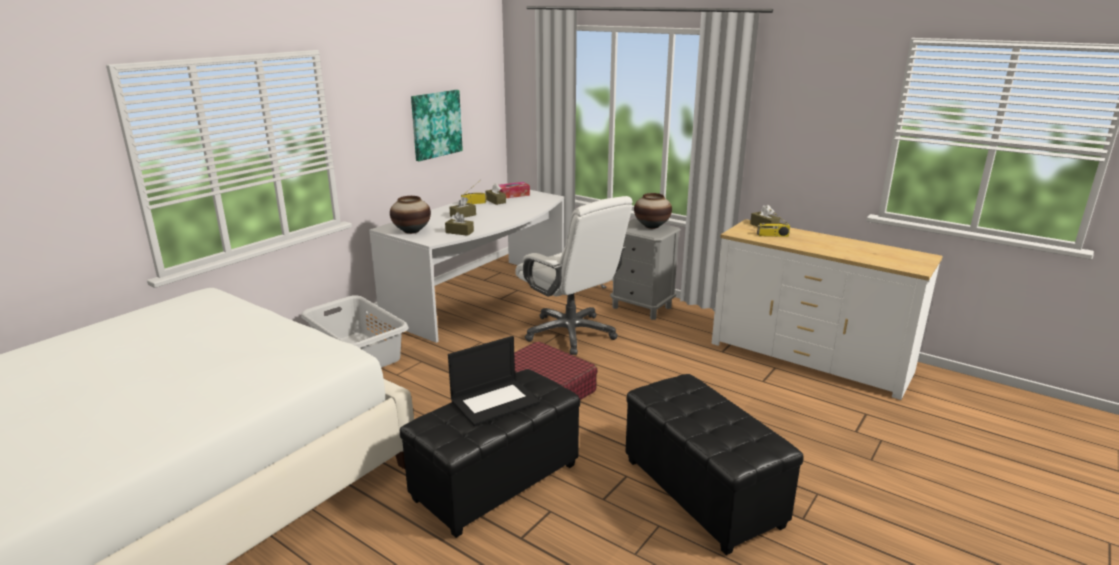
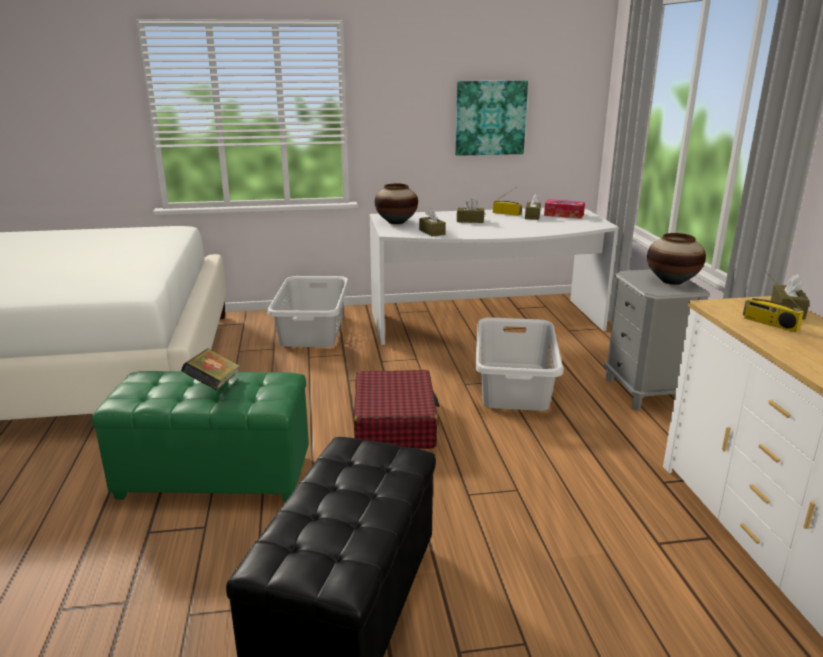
camera: 45 degrees right, 0 degrees up
black ottoman [400,369,580,538] -> green ottoman [92,371,309,502]
laptop [448,336,540,426] -> book [181,348,240,390]
white office chair [515,196,632,355] -> grey laundry basket [475,317,563,411]

